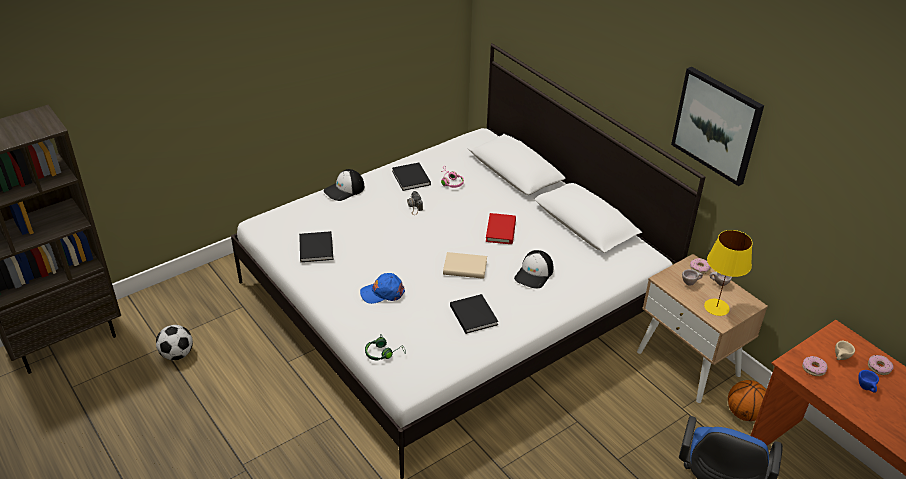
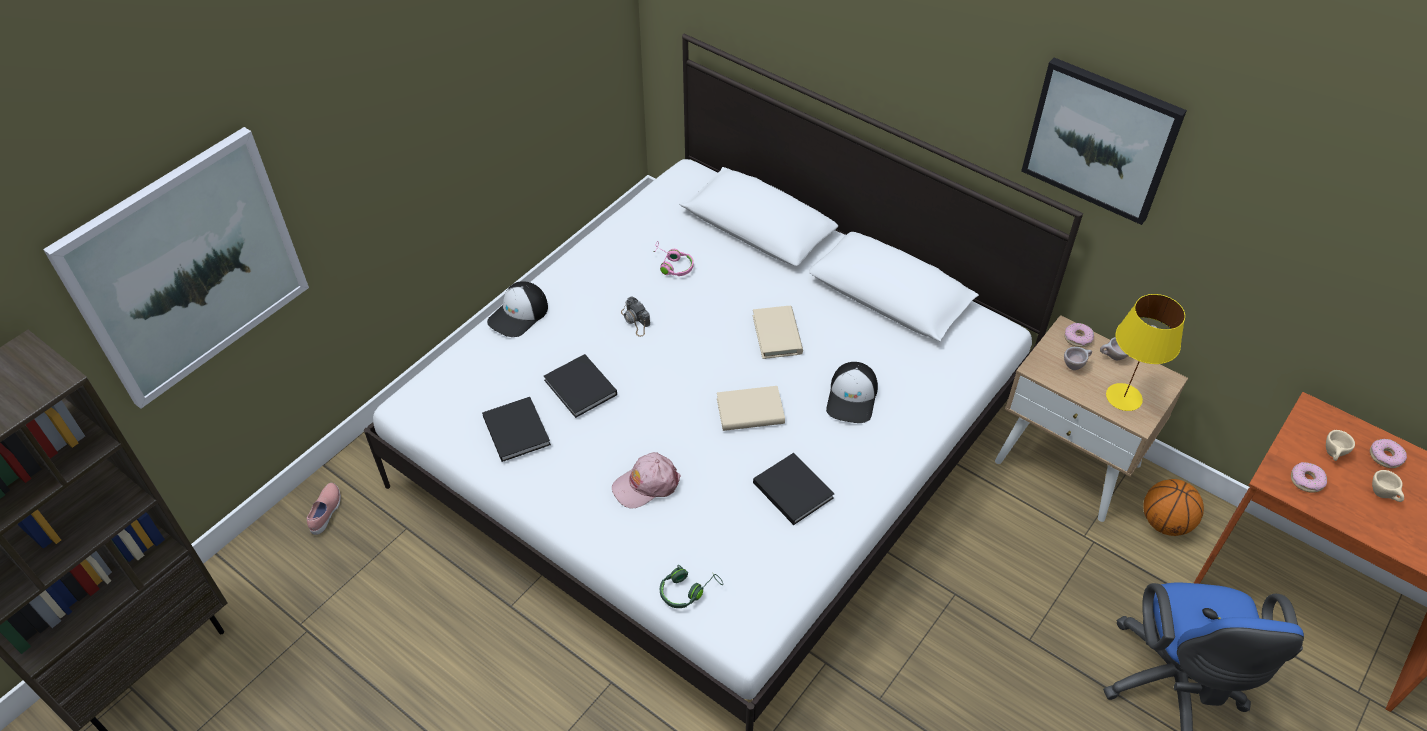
camera: 15 degrees left, 10 degrees up
football [156,325,193,360] -> none
blue cap [360,273,405,304] -> pink cap [612,452,681,509]
black book [392,163,431,191] -> black book moved to [544,354,617,418]
red book [486,213,516,244] -> beige book [753,306,803,359]
blue cup [858,370,879,393] -> beige cup [1372,470,1404,502]
none -> picture [43,127,309,409]
none -> pink shoe [307,483,341,535]

